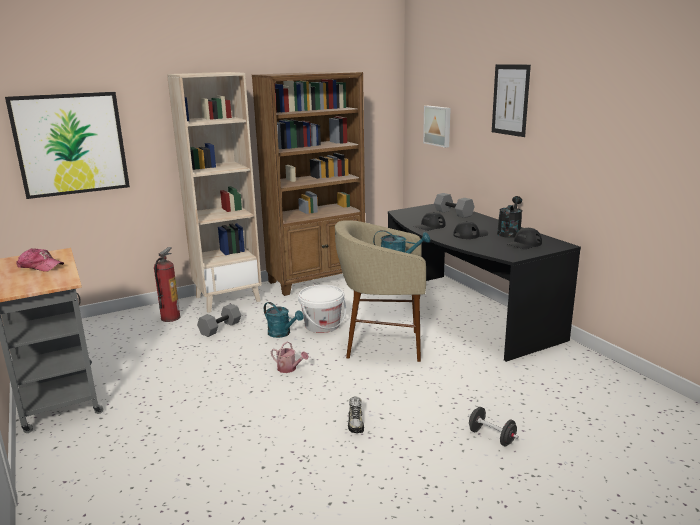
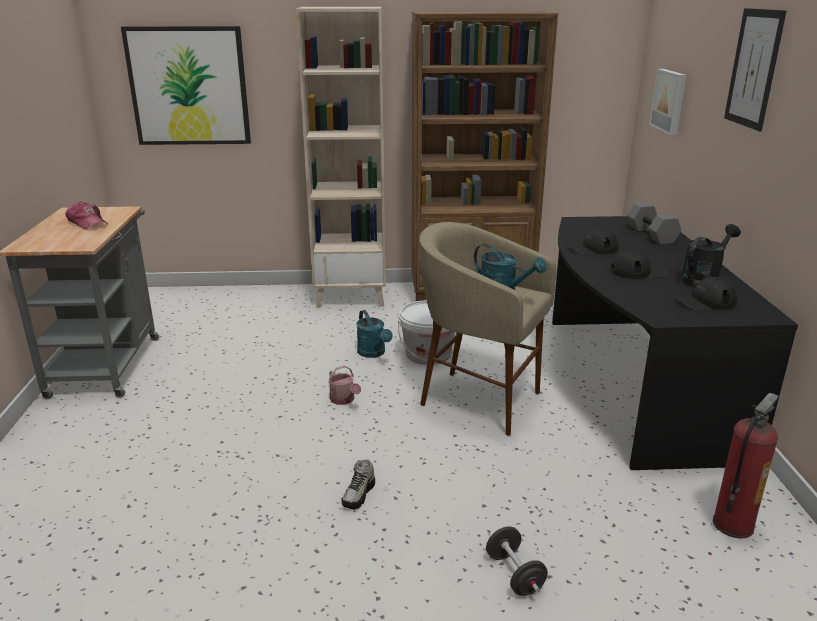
camera: 25 degrees right, 5 degrees up
fire extinguisher [154,247,181,322] -> fire extinguisher moved to [713,393,779,539]
grey dumbbell [197,304,241,337] -> none

